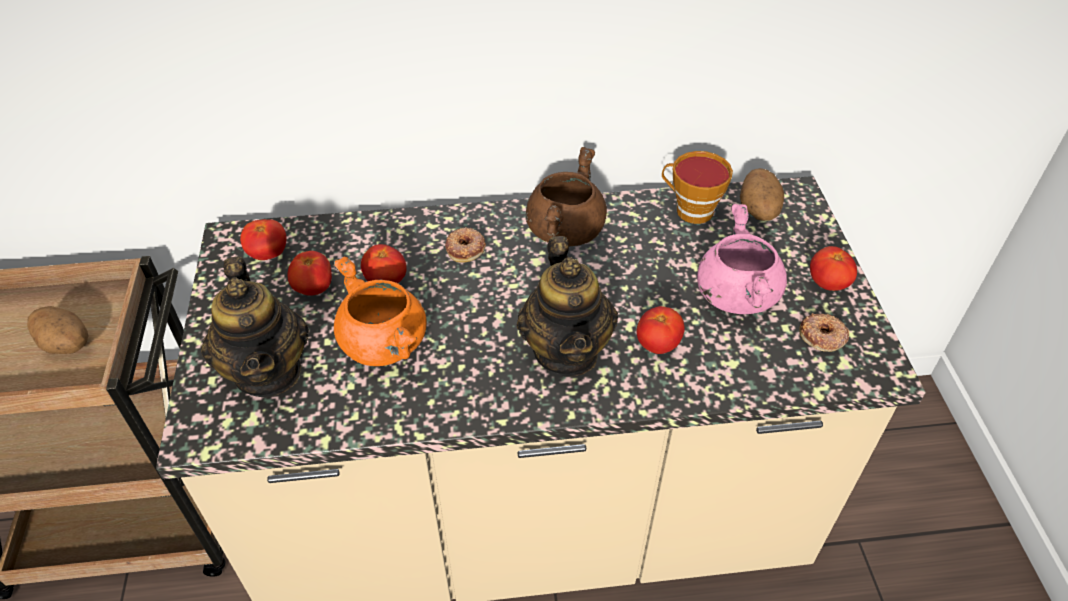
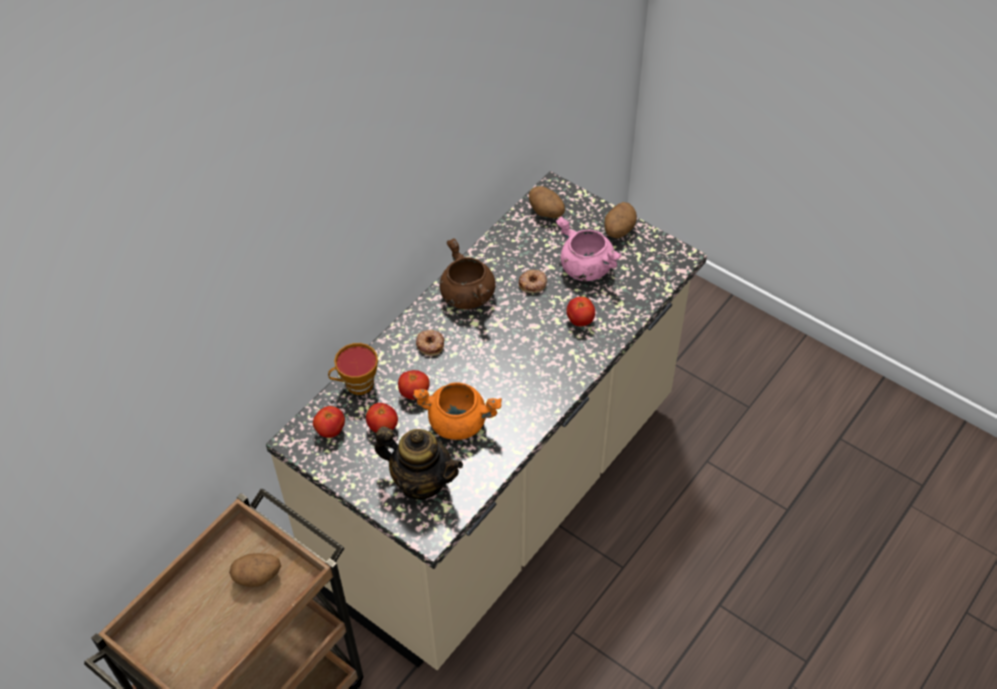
camera: 45 degrees left, 5 degrees up
teapot [517,236,618,377] -> none
cup [662,151,733,224] -> cup moved to [328,343,378,395]
donut [799,313,849,352] -> donut moved to [519,269,547,293]
tomato [810,246,857,291] -> potato [604,202,637,238]

